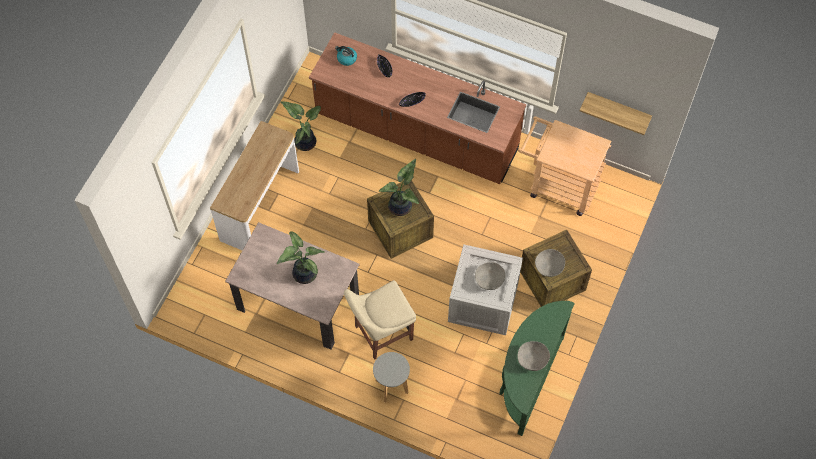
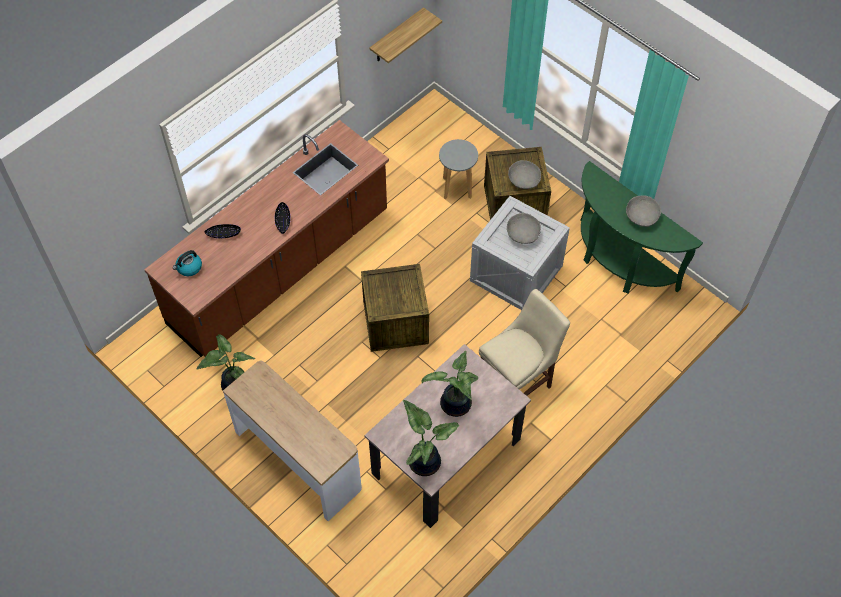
camera: 70 degrees left, 5 degrees down
beige chair [344,280,416,360] -> beige chair turned 120 degrees counterclockwise [479,289,570,396]
grey stool [373,352,410,402] -> grey stool moved to [439,139,478,199]
potted plant [379,159,419,216] -> potted plant moved to [403,400,460,476]
beige cart [518,116,611,216] -> none

